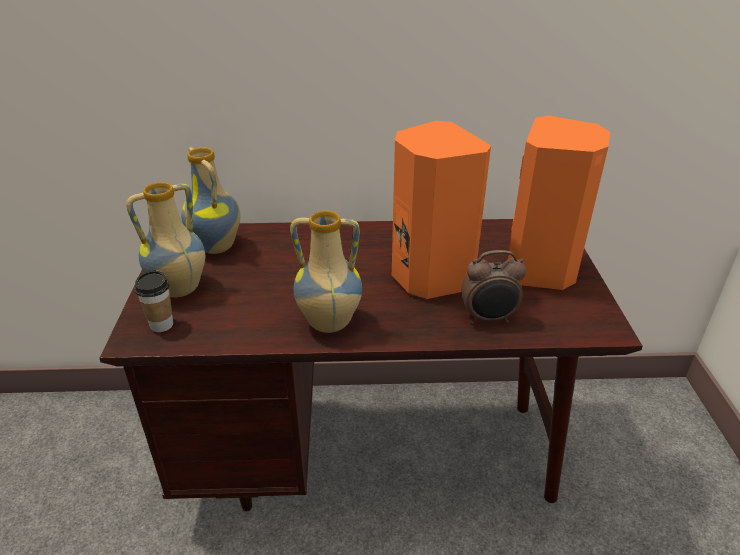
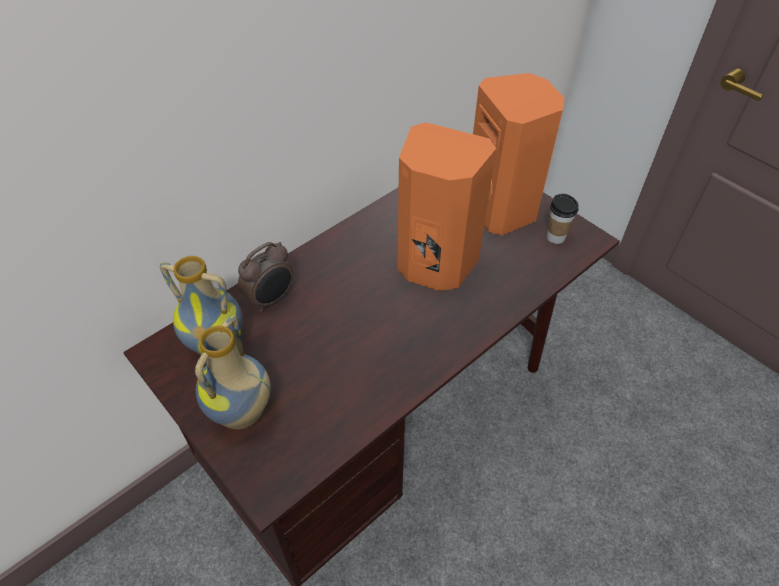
camera: 40 degrees left, 15 degrees up
cup [135,270,173,332] -> cup moved to [547,194,579,244]
vase [290,211,362,333] -> none
alarm clock [461,250,526,324] -> alarm clock moved to [238,242,293,312]

